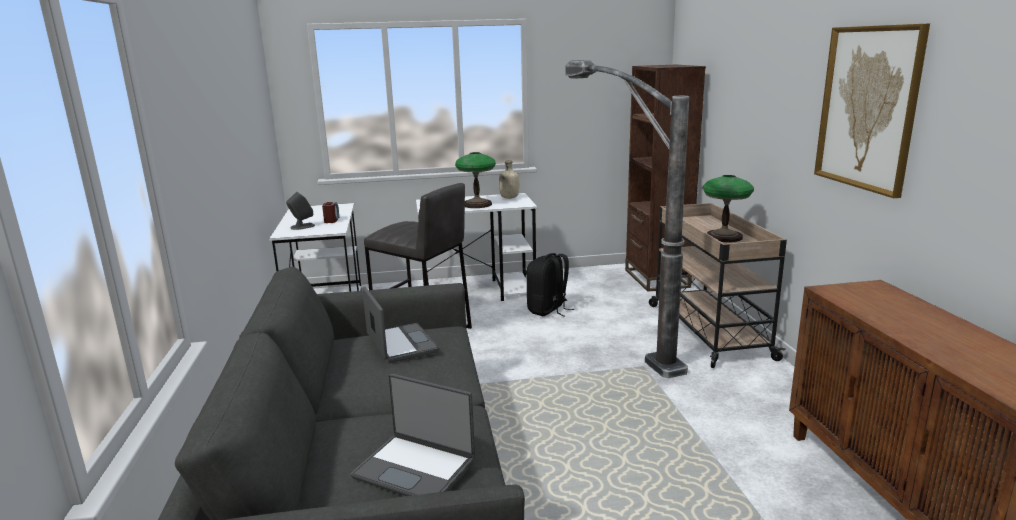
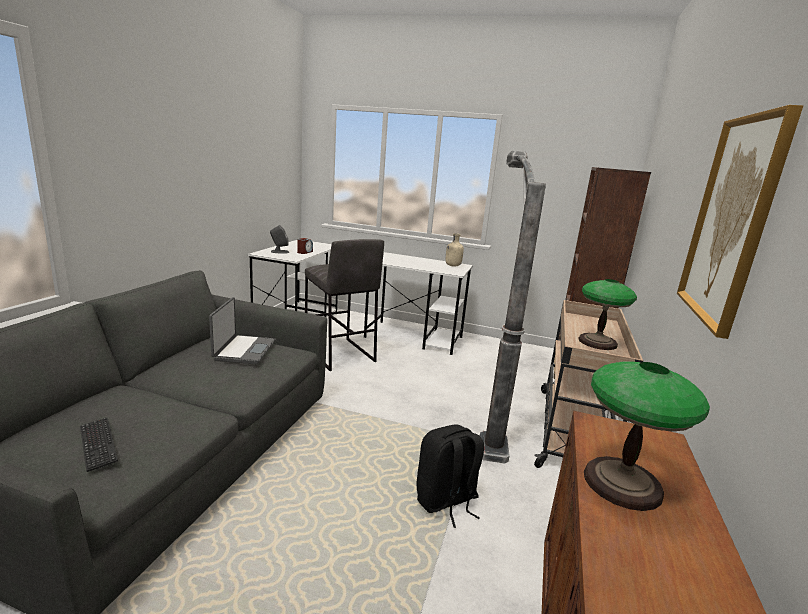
camera: 25 degrees right, 0 degrees up
laptop [351,374,475,496] -> keyboard [80,418,118,472]
table lamp [455,152,496,208] -> table lamp moved to [584,361,710,511]
black backpack [527,253,574,317] -> black backpack moved to [417,424,484,528]

